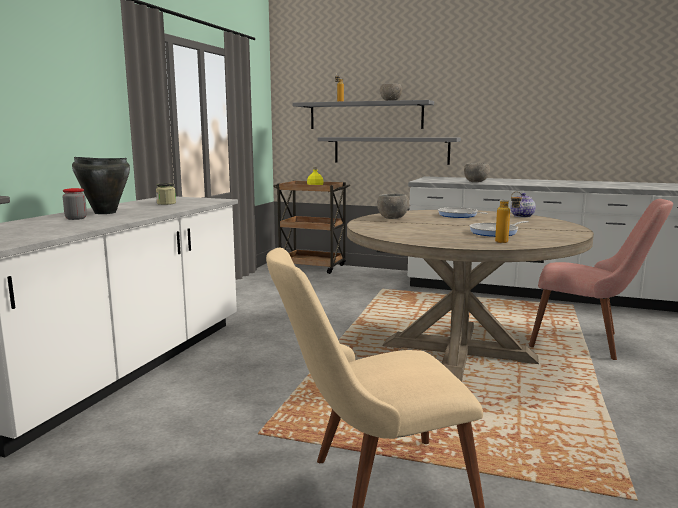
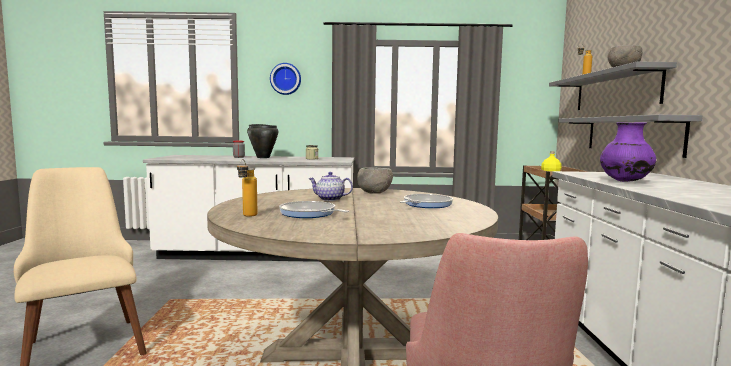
camera: 70 degrees right, 5 degrees down
grey bowl [464,163,490,182] -> purple vase [600,122,656,182]
teapot [510,193,536,218] -> teapot moved to [309,172,353,201]
none -> wall clock [270,63,301,95]

